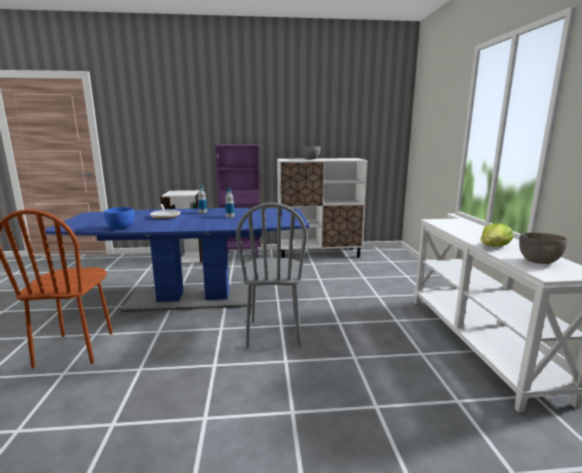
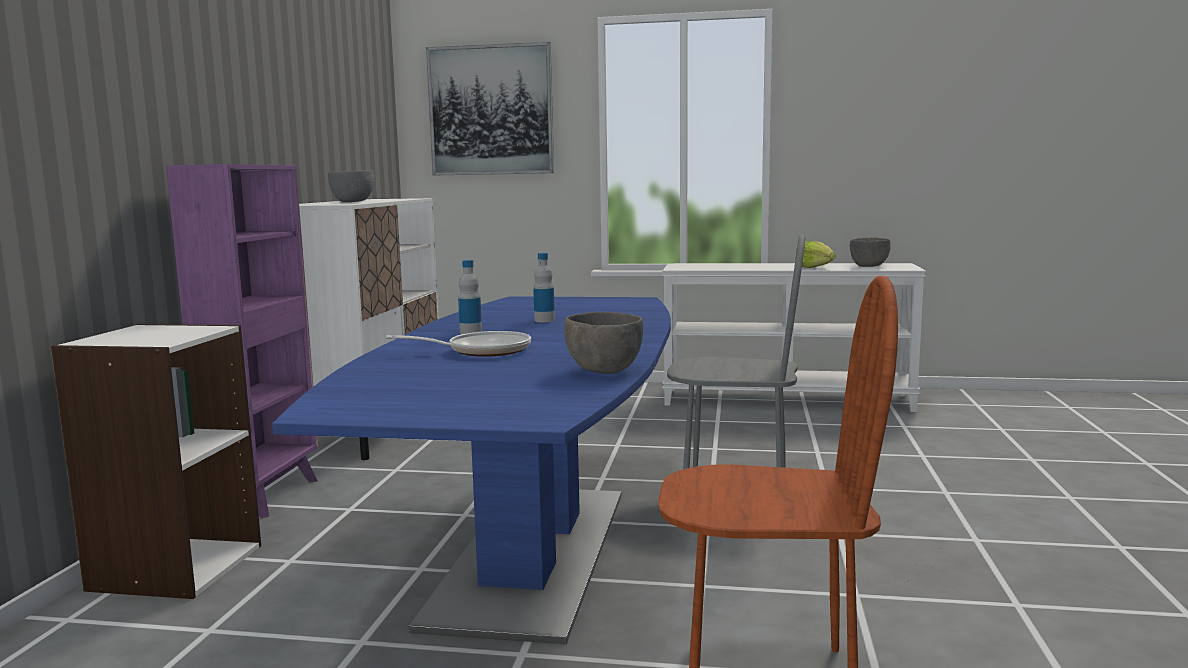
camera: 75 degrees left, 5 degrees down
blue bowl [104,207,134,230] -> grey bowl [564,312,643,374]
none -> picture [426,42,554,175]

